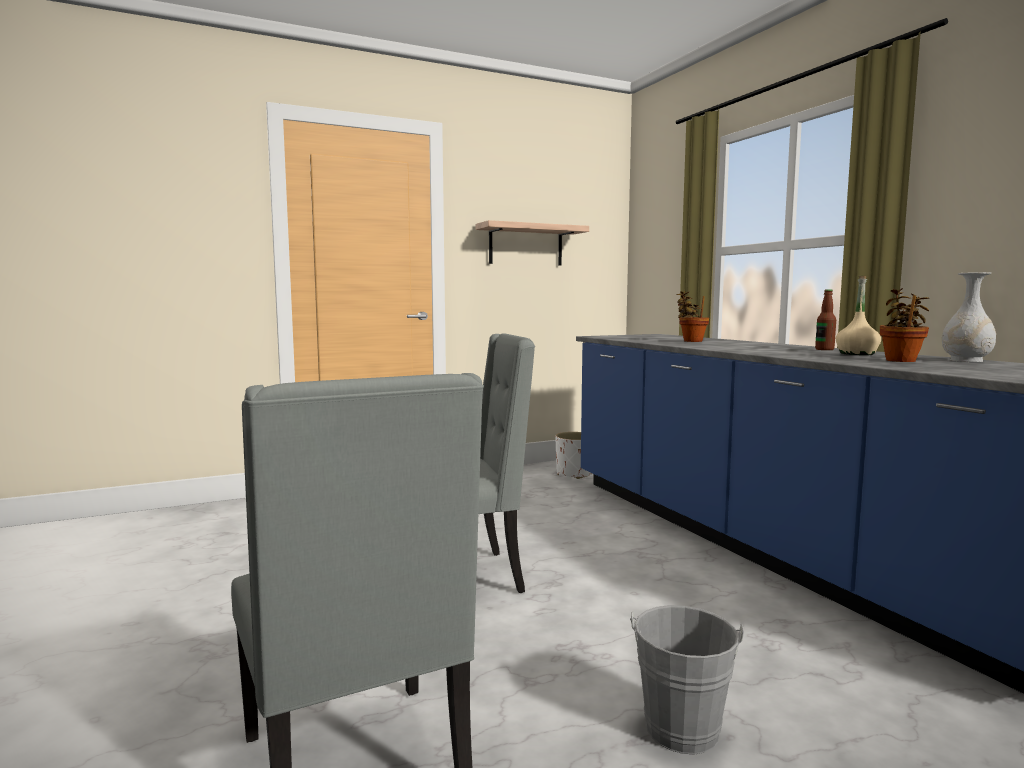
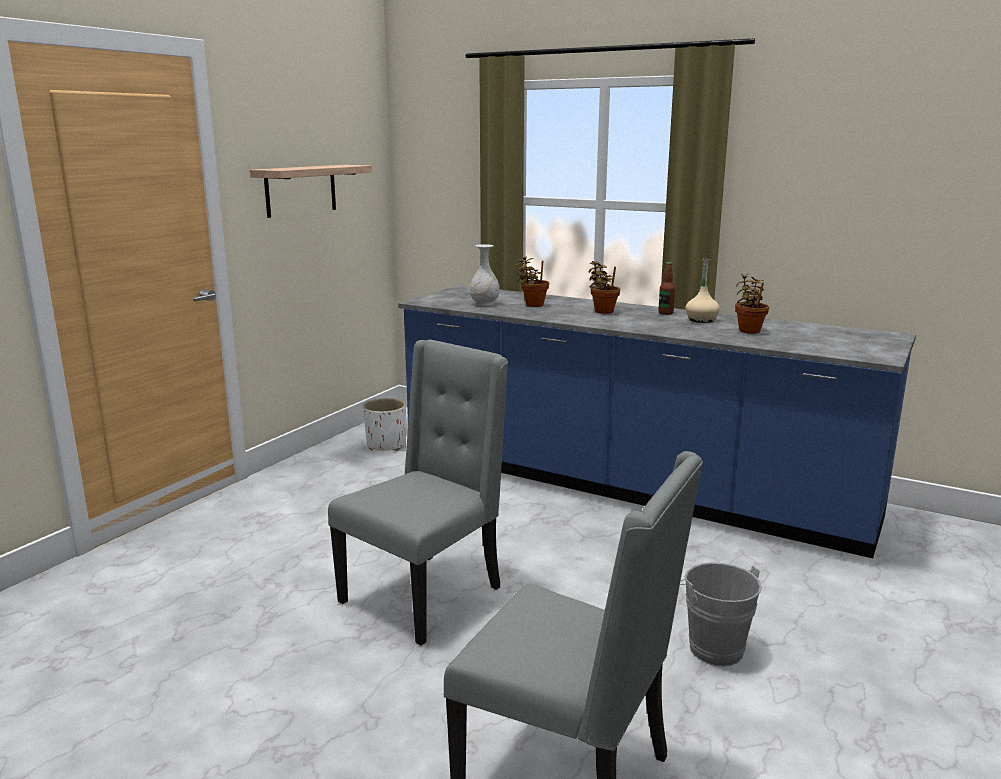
camera: 35 degrees left, 10 degrees up
white vase [942,272,996,362] -> white vase moved to [470,244,500,306]
none -> potted plant [589,260,620,314]

